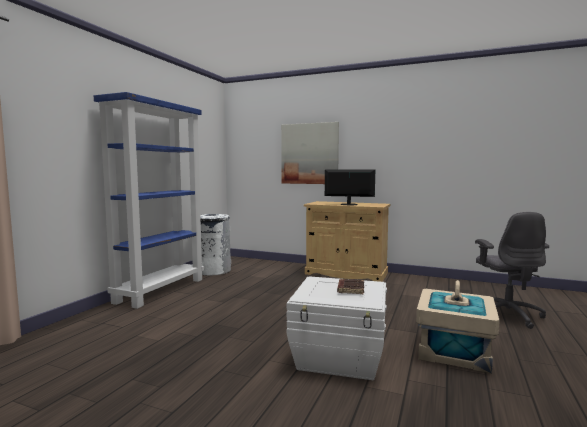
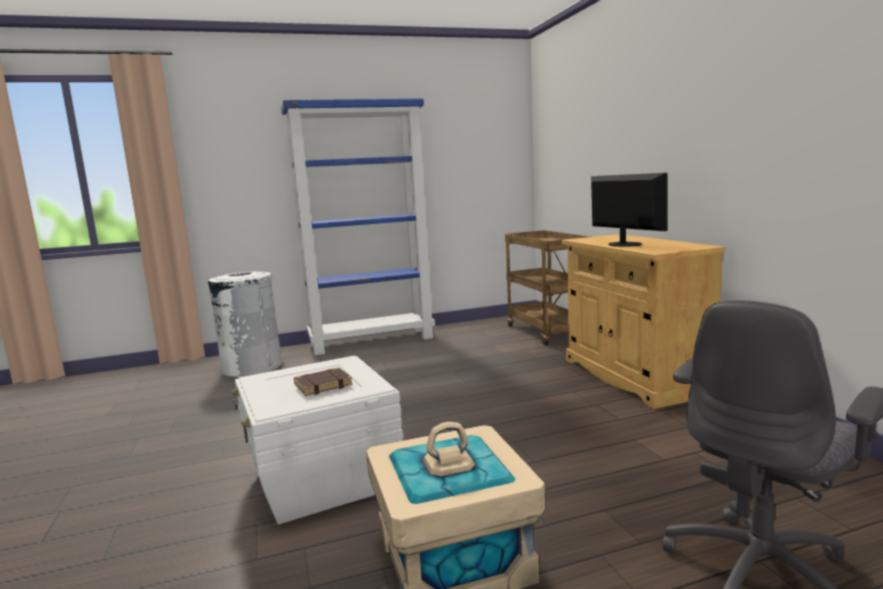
camera: 50 degrees right, 5 degrees up
white trash can [200,214,231,276] -> white trash can moved to [208,271,282,377]
picture [281,122,339,184] -> none
none -> brown cart [505,230,591,345]

